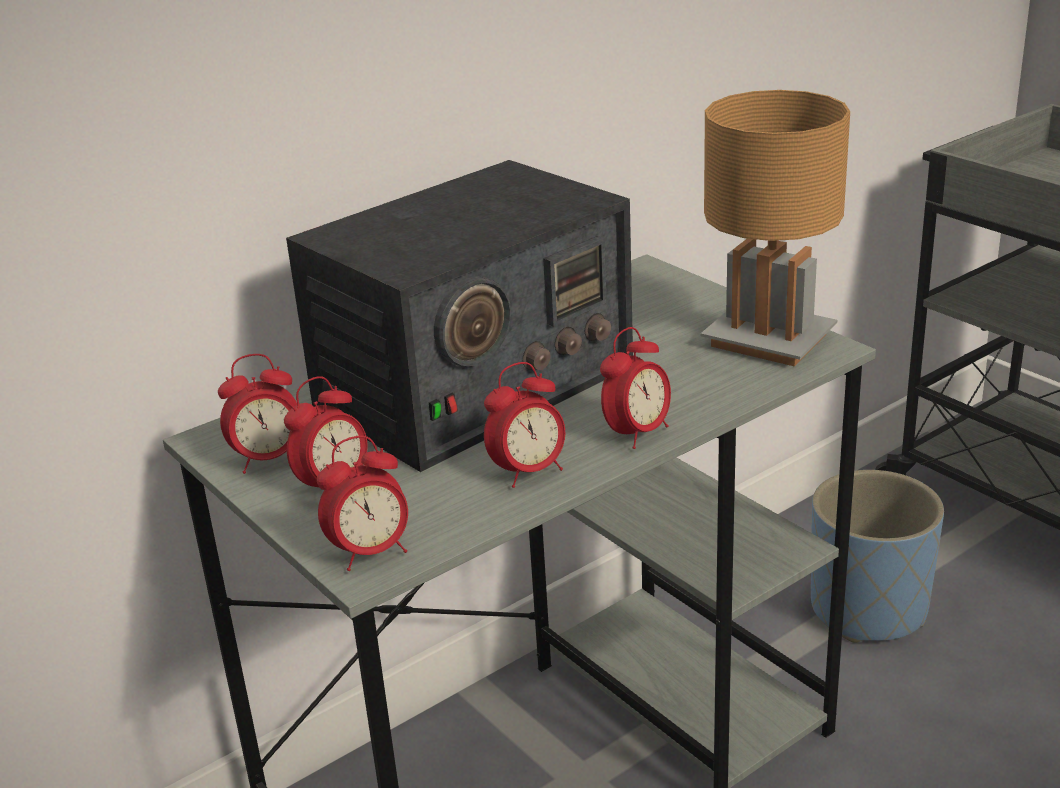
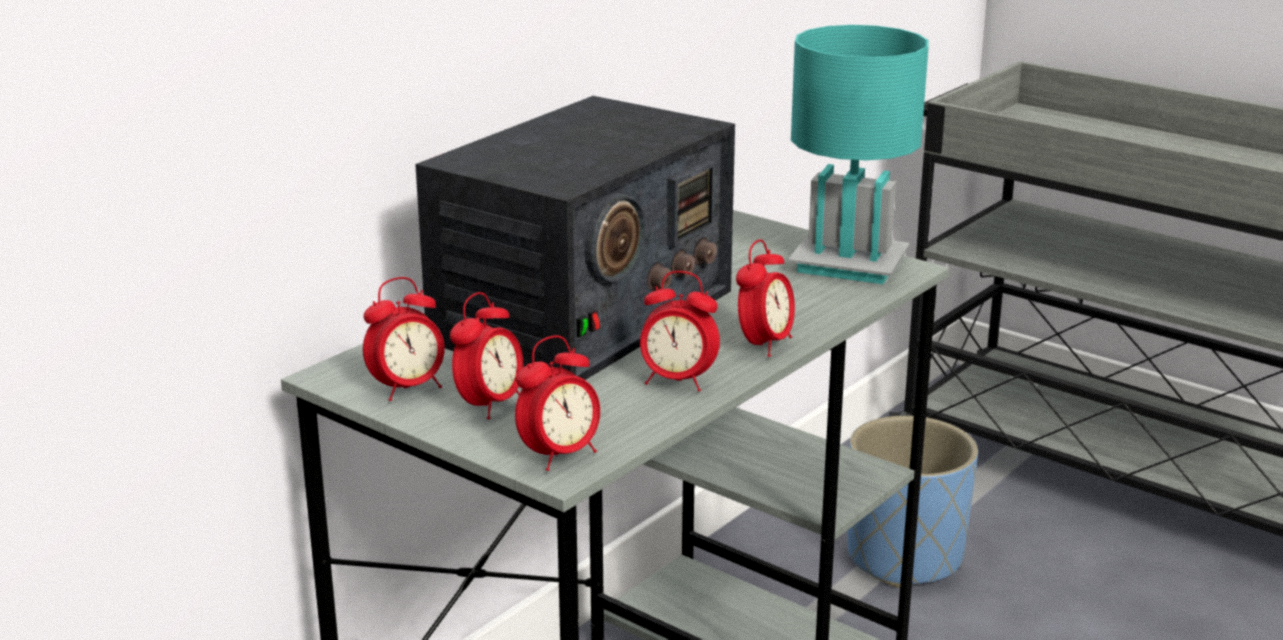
camera: 15 degrees left, 5 degrees down
alarm clock [484,362,565,488] -> alarm clock turned 60 degrees clockwise [640,271,720,392]
brown table lamp [700,90,850,367] -> turquoise table lamp [788,25,929,284]

